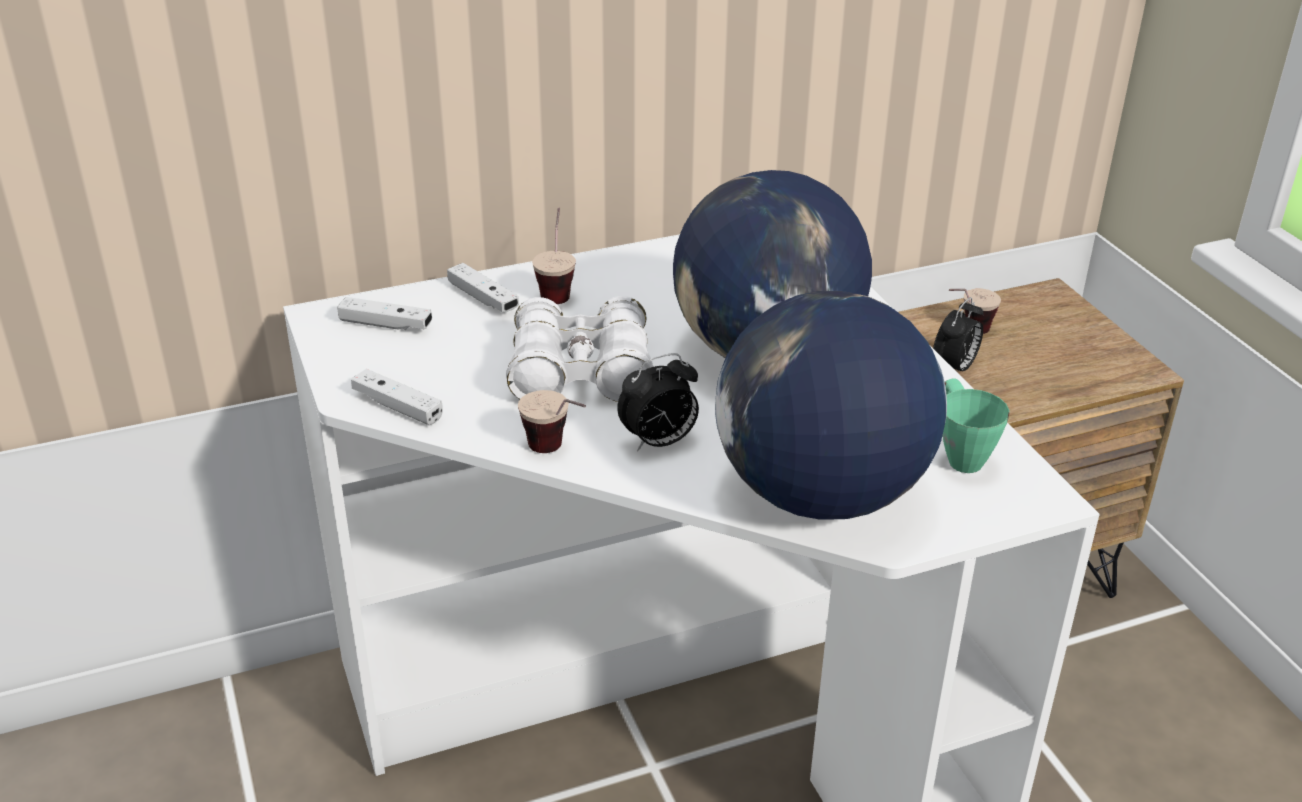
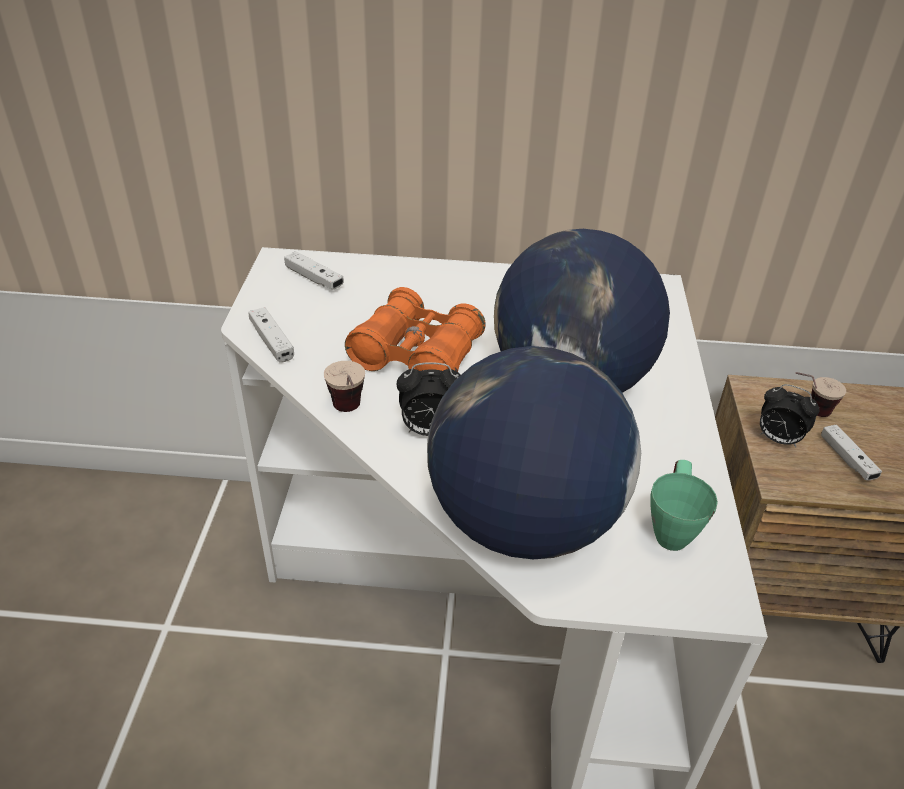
camera: 25 degrees right, 5 degrees up
white game controller [447,263,519,313] -> white game controller moved to [821,425,882,481]
white binoculars [506,296,654,402] -> orange binoculars [345,287,486,372]
cup [532,208,576,304] -> none
alarm clock [933,297,984,371] -> alarm clock turned 60 degrees clockwise [760,384,819,447]

